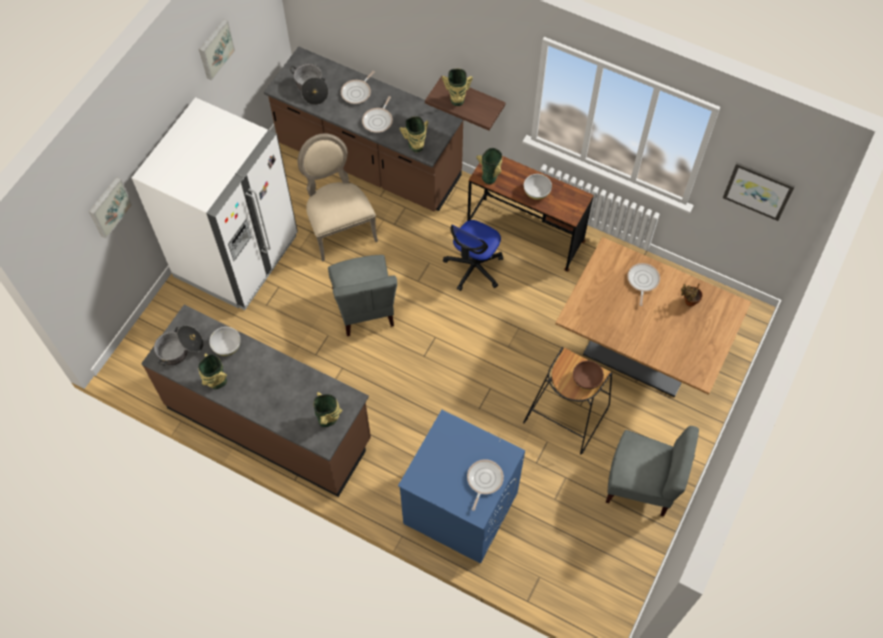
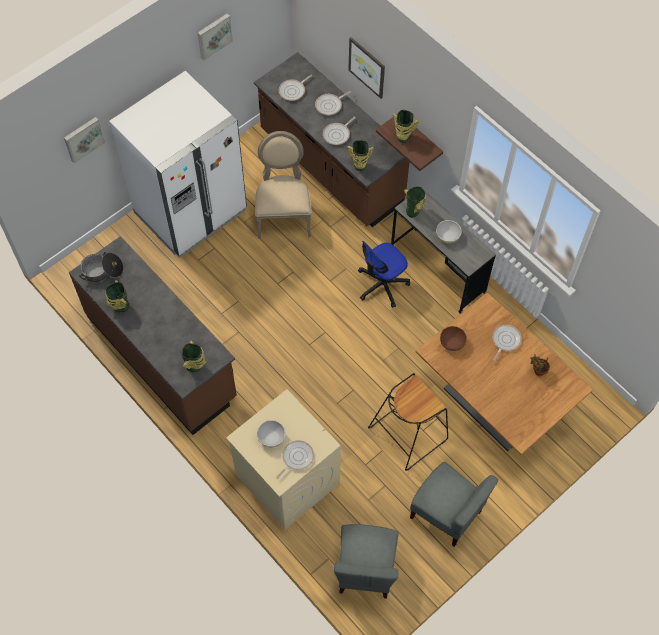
camera: 20 degrees right, 0 degrees up
white bowl [209,327,241,356] -> white bowl moved to [257,420,285,447]
cooking pot [290,64,329,105] -> frying pan [279,75,312,101]
grey chair [328,255,397,336] -> grey chair moved to [334,524,399,599]
blue washing machine [398,410,525,564] -> beige washing machine [226,389,341,530]
brown desk [467,156,594,272] -> grey desk [391,187,496,314]
brown bowl [573,361,604,390] -> brown bowl moved to [440,326,467,351]
picture [723,162,795,221] -> picture moved to [348,37,385,99]

